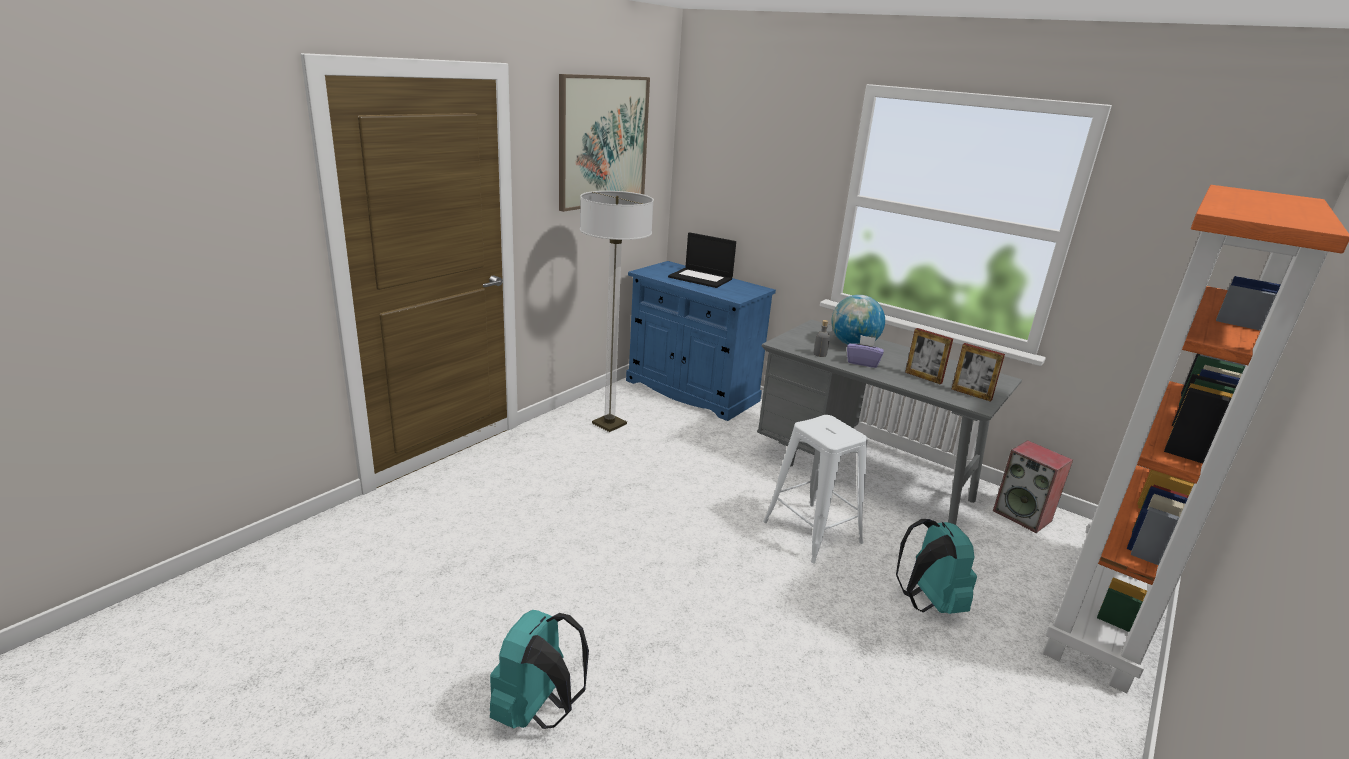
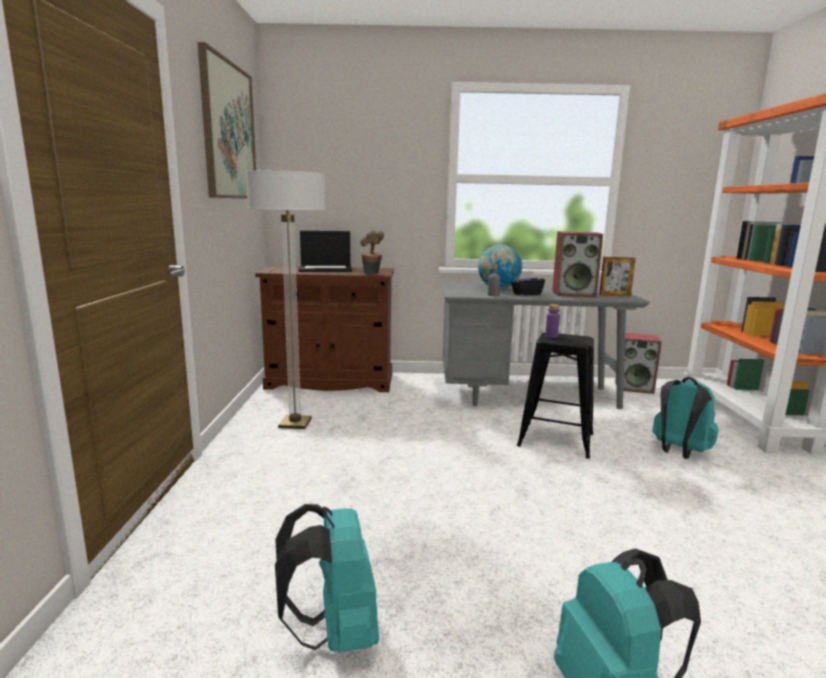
camera: 35 degrees left, 10 degrees down
blue cabinet [626,261,776,421] -> brown cabinet [255,266,394,392]
white stool [763,415,868,563] -> black stool [517,332,594,459]
purple tissue box [847,335,884,368] -> black tissue box [511,271,545,296]
picture frame [905,328,953,384] -> speaker [552,231,603,297]
none -> turquoise backpack [275,504,379,653]
none -> potted plant [360,230,384,274]
none -> purple bottle [545,304,560,338]

